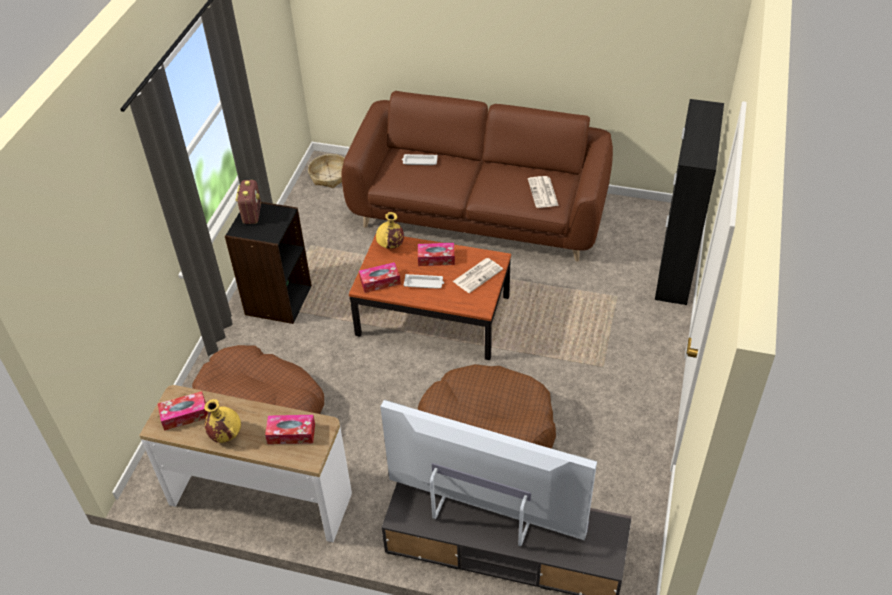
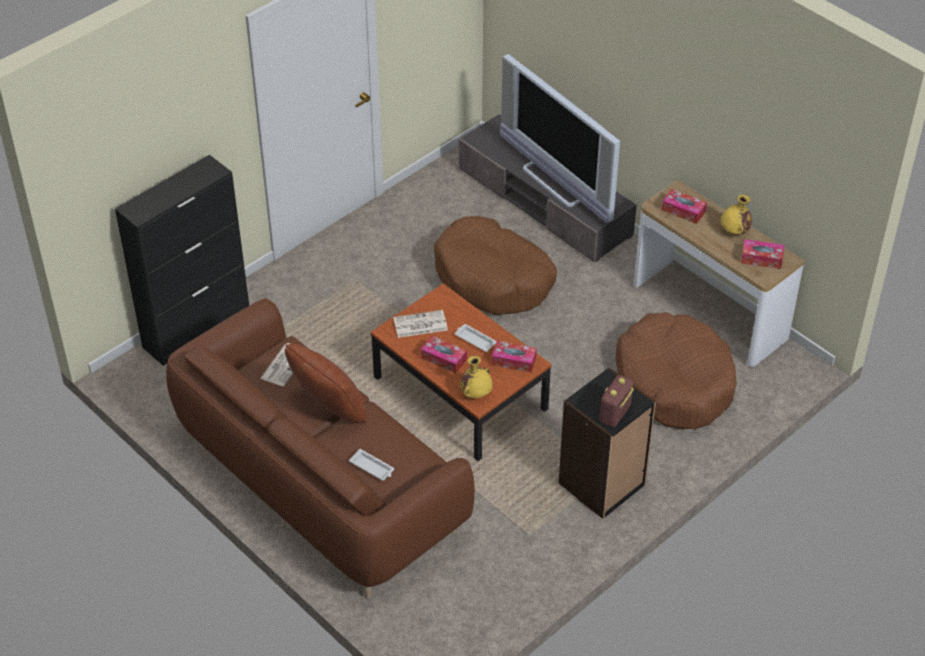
camera: 150 degrees left, 0 degrees up
basket [308,154,345,188] -> none
none -> brown pillow [285,343,367,424]

